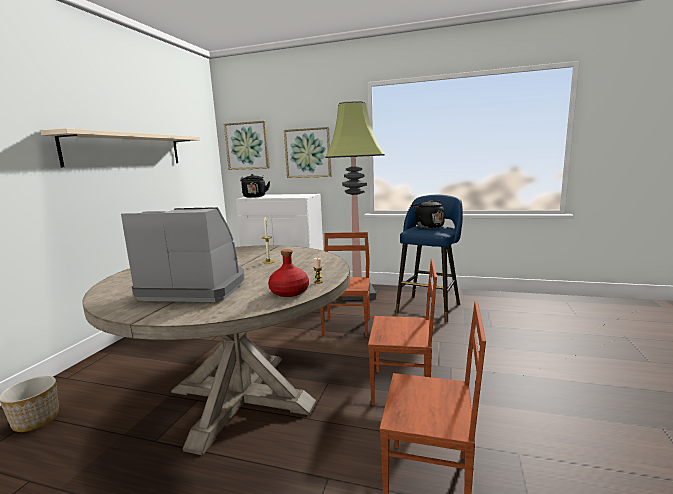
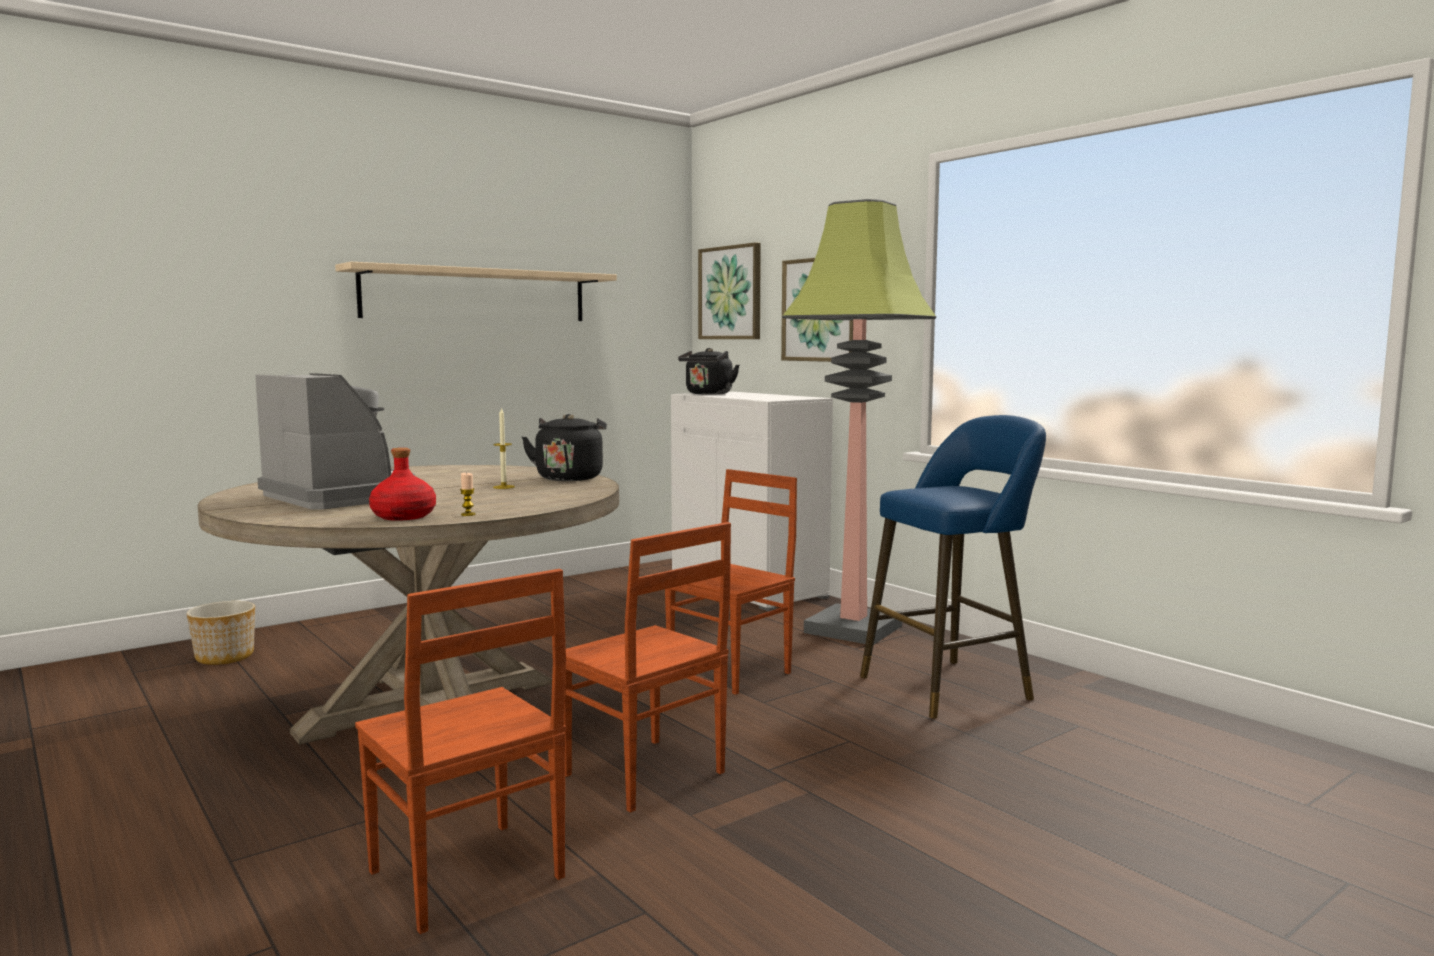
camera: 35 degrees right, 5 degrees down
black kettle [410,200,445,229] -> black kettle moved to [522,414,607,481]

